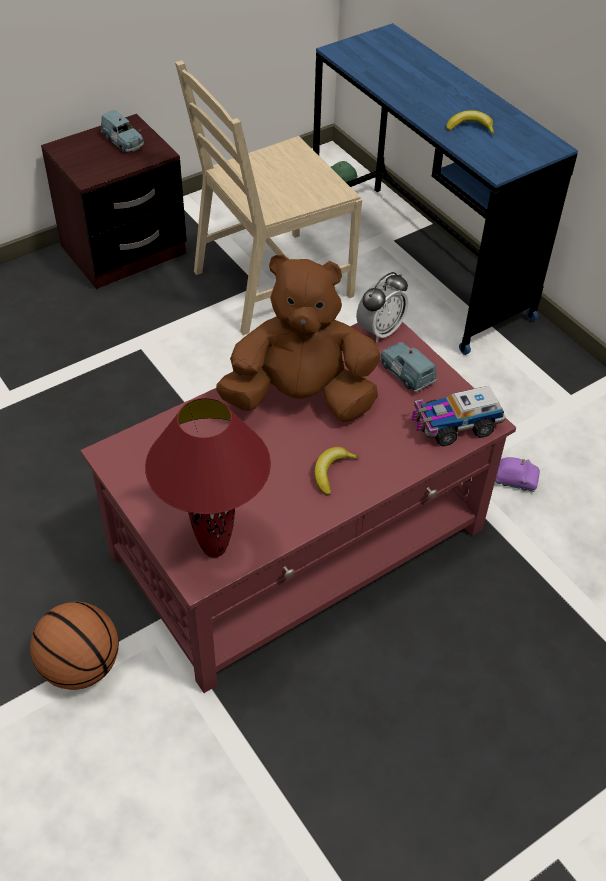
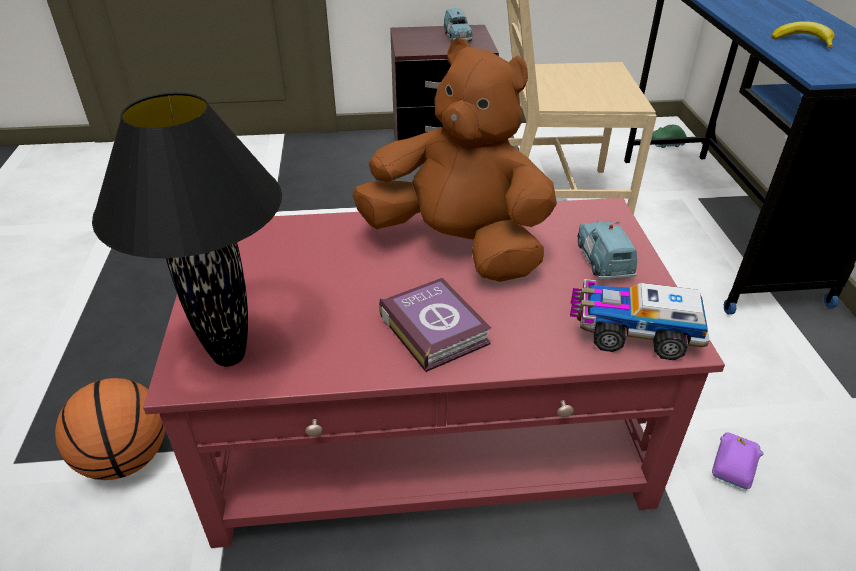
camera: 30 degrees right, 10 degrees down
red table lamp [145,398,271,558] -> black table lamp [92,92,282,367]
banana [314,447,359,496] -> book [379,278,491,372]
alarm clock [356,272,409,342] -> none
purple toy car [495,457,540,492] -> purple toy car turned 105 degrees counterclockwise [712,432,764,489]

